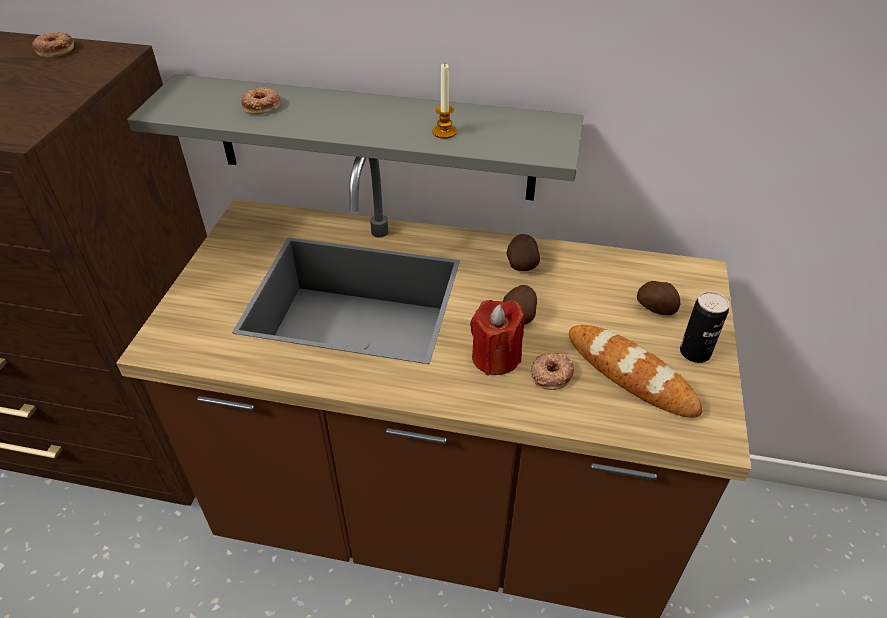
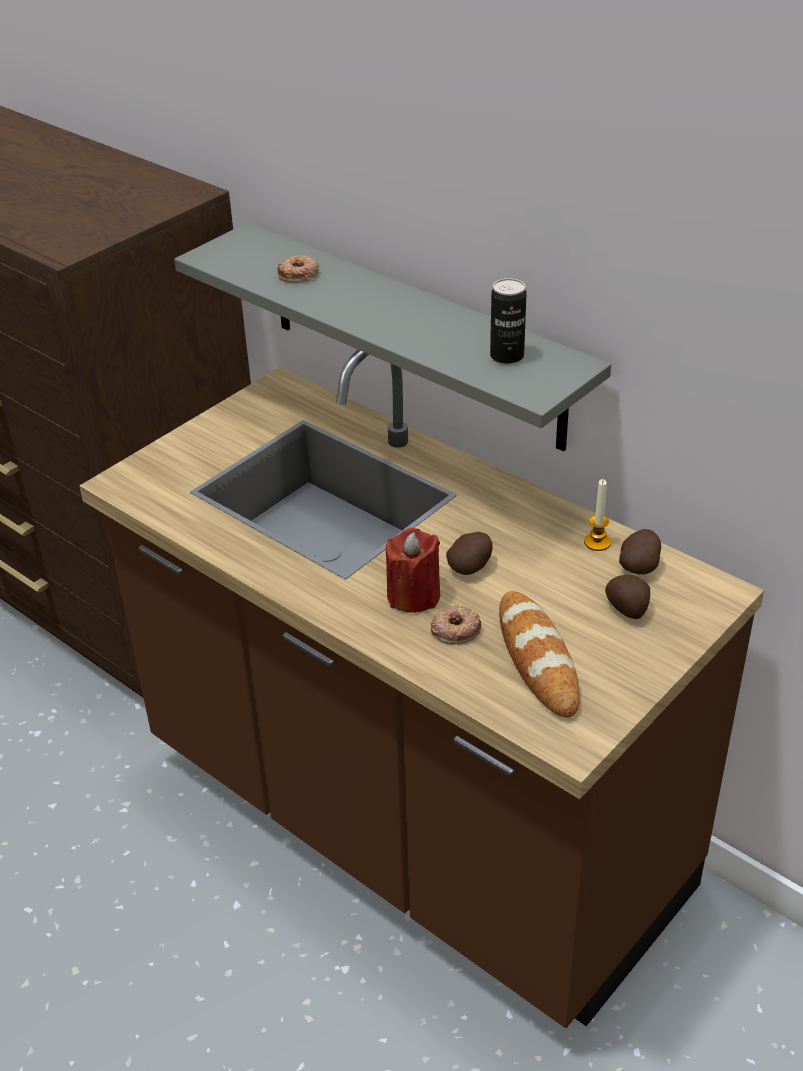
camera: 30 degrees right, 5 degrees down
donut [32,32,74,57] -> none
candle [433,63,457,139] -> candle moved to [584,479,611,551]
potato [506,234,540,271] -> potato moved to [619,529,661,574]
can [680,292,729,363] -> can moved to [490,278,527,364]

